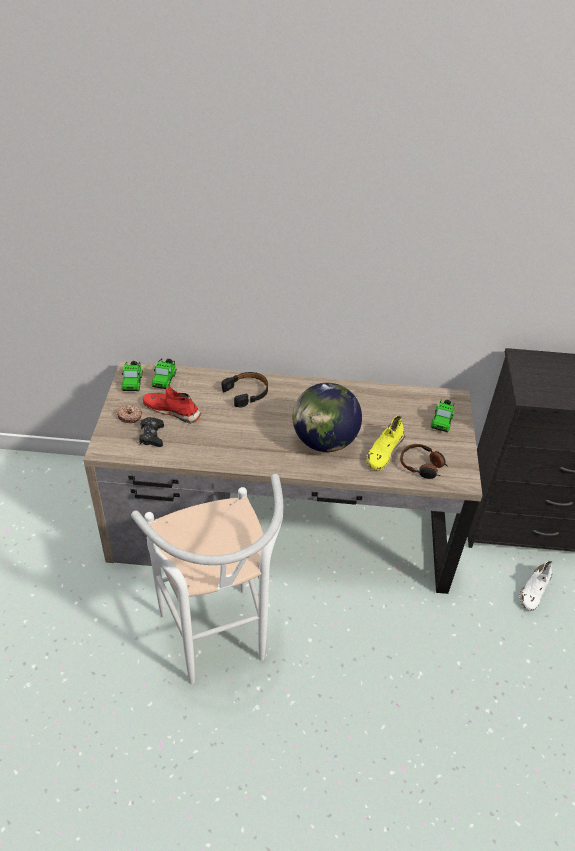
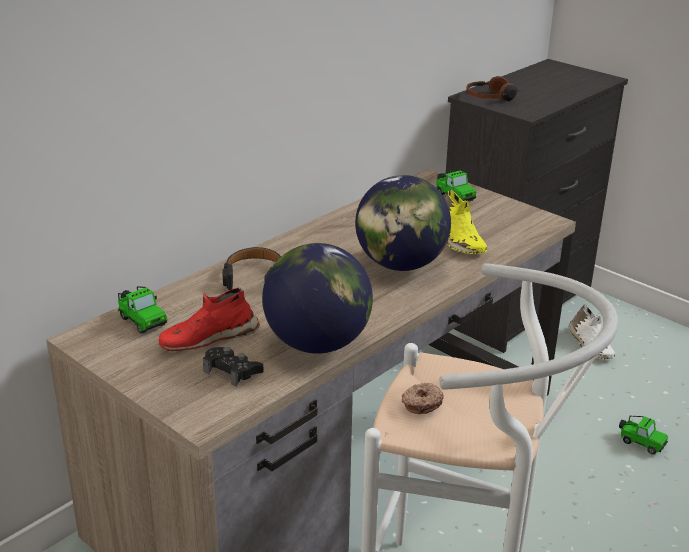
camera: 50 degrees left, 15 degrees down
donut [116,405,142,423] -> donut moved to [401,383,444,414]
toy car [121,361,143,391] -> toy car moved to [619,416,668,454]
headphones [400,444,448,479] -> headphones moved to [466,76,519,101]
none -> globe [262,243,373,354]

